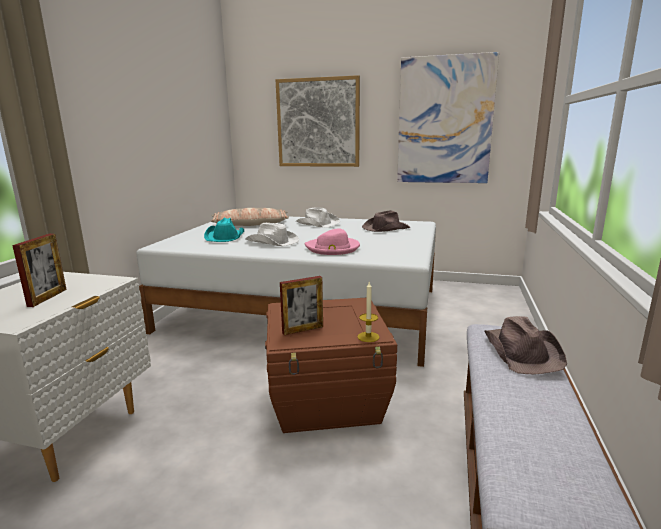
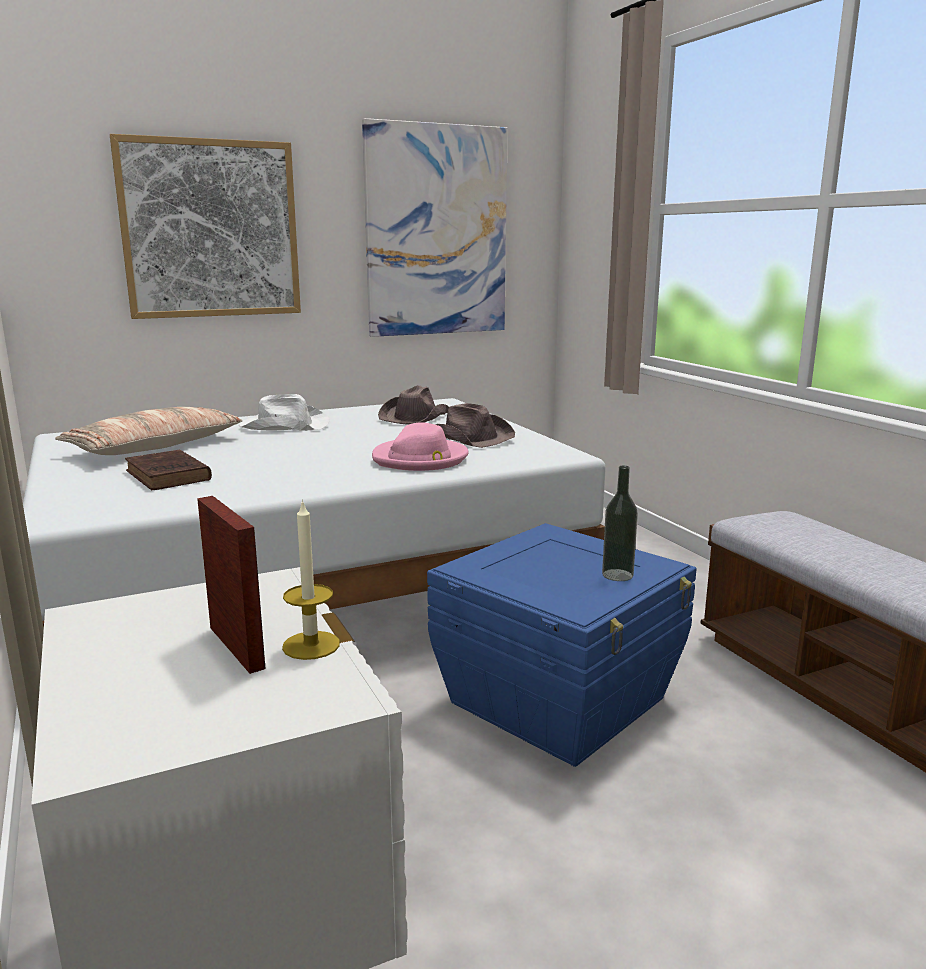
camera: 40 degrees left, 0 degrees up
turquoise hat [204,218,244,242] -> brown book [125,449,212,490]
white hat [245,223,299,246] -> none
brown storage box [265,298,397,433] -> blue storage box [427,523,697,767]
picture frame [280,276,323,335] -> none
candle [357,282,380,342] -> candle moved to [282,499,340,660]
brown hat [484,316,567,374] -> brown hat moved to [435,403,515,448]
none -> bottle [602,466,638,581]

